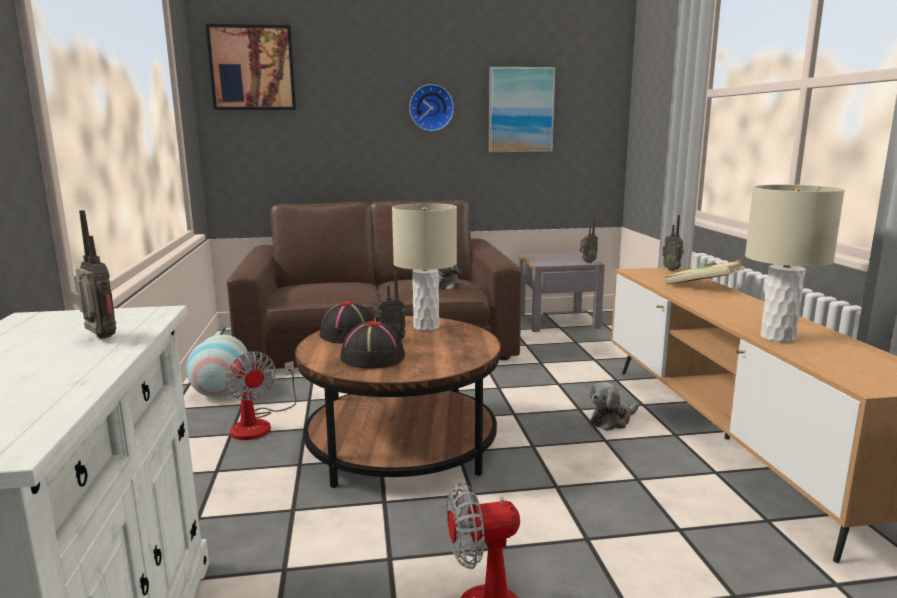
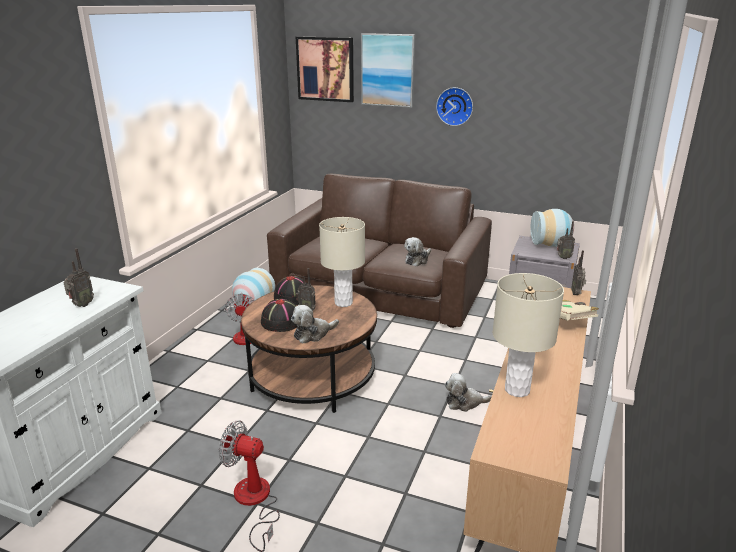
camera: 30 degrees right, 10 degrees up
radio [71,210,116,339] -> radio turned 45 degrees clockwise [63,248,94,307]
picture [489,67,555,152] -> picture moved to [361,33,415,108]
none -> plush toy [291,305,339,344]
none -> vase [530,209,574,247]

